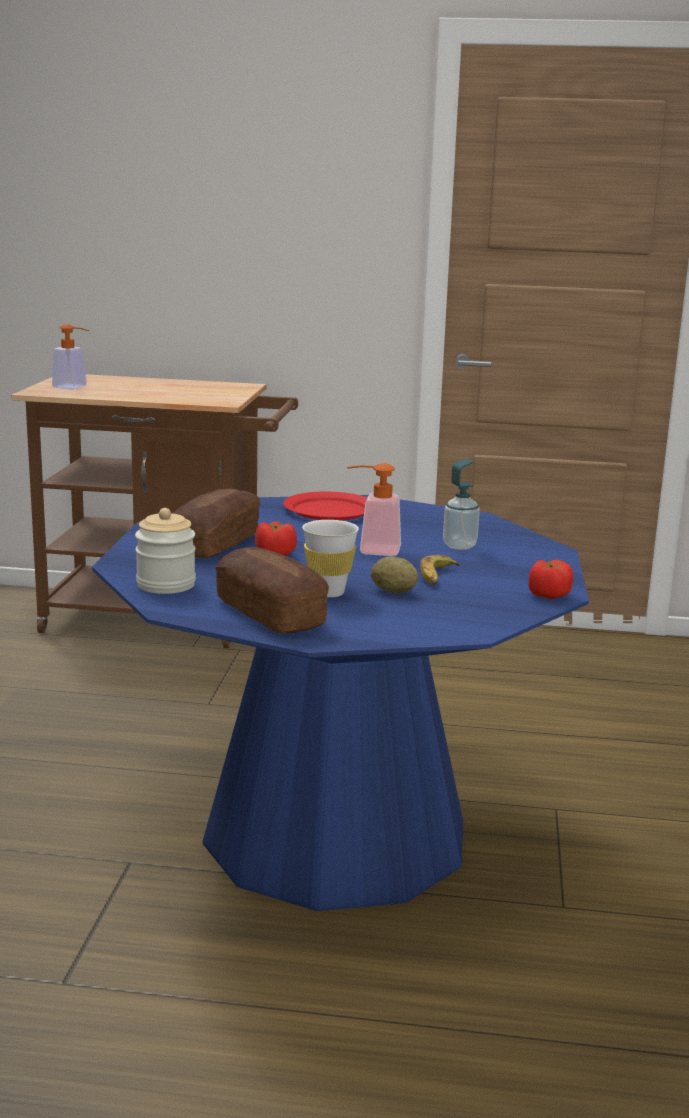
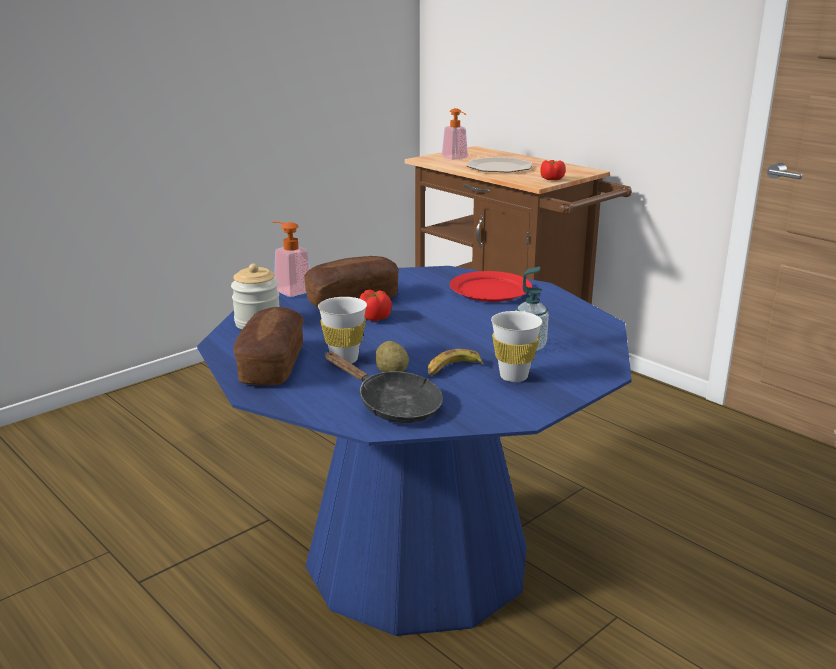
camera: 40 degrees right, 5 degrees up
soap dispenser [347,463,401,556] -> soap dispenser moved to [273,221,310,297]
tomato [528,560,573,599] -> tomato moved to [540,160,565,181]
none -> black frying pan [325,352,443,423]
none -> plate [466,157,532,173]
none -> white cup [491,311,542,382]

